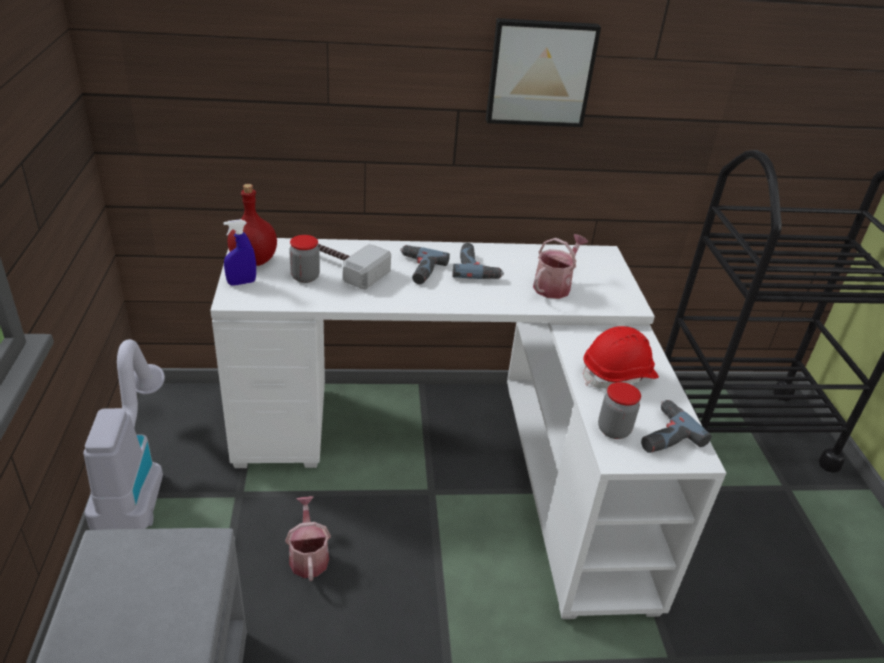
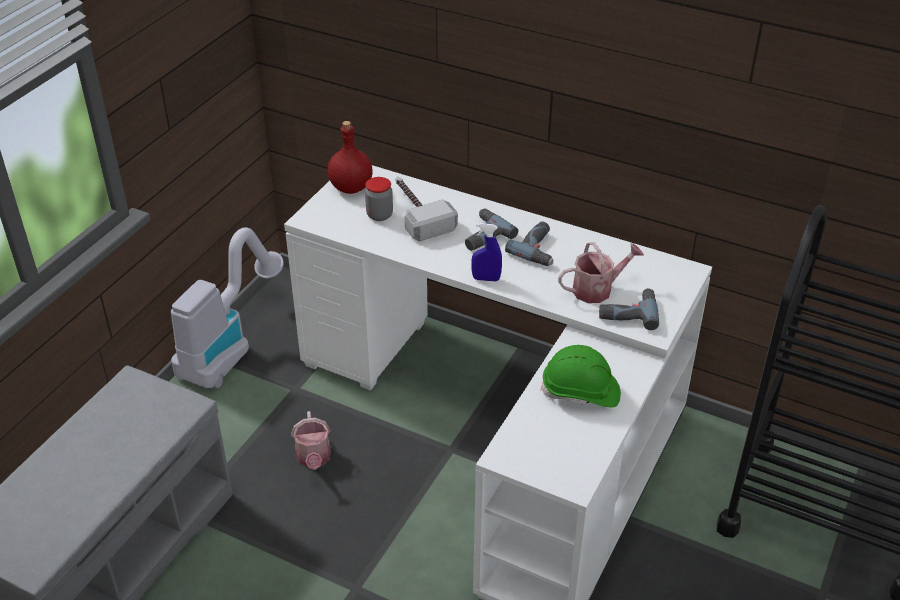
camera: 35 degrees right, 5 degrees up
blue spray bottle [223,219,256,286] -> blue spray bottle moved to [471,223,502,282]
watering can [285,496,331,581] -> watering can turned 150 degrees clockwise [291,411,331,470]
picture [486,18,601,127] -> none
red hard hat [583,326,659,388] -> green hard hat [540,345,621,408]
jar [598,382,641,439] -> none
power drill [641,400,712,453] -> power drill moved to [599,288,659,330]

